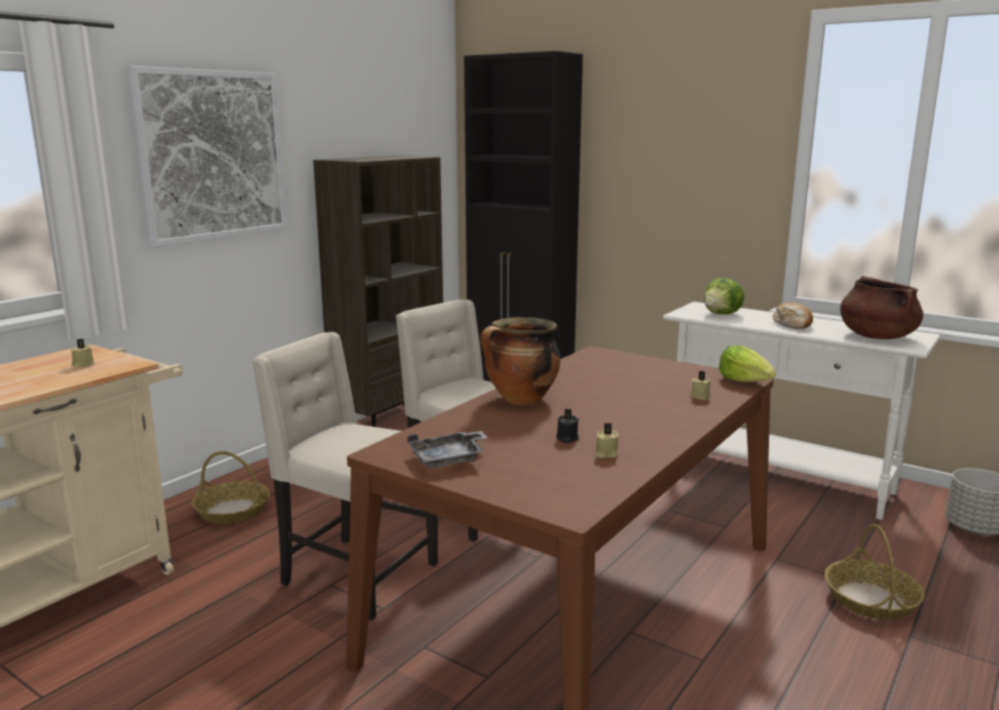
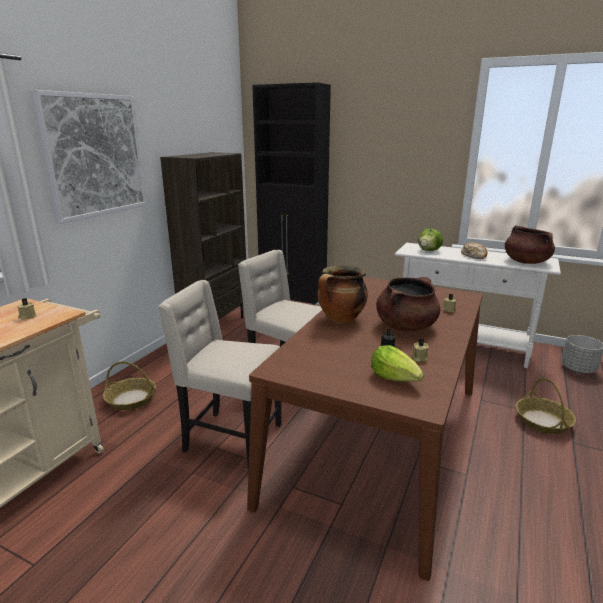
camera: 10 degrees left, 5 degrees up
grey tray [407,431,488,469] -> none
lettuce [719,345,776,382] -> lettuce moved to [371,345,424,382]
none -> brown cooking pot [376,277,440,331]

